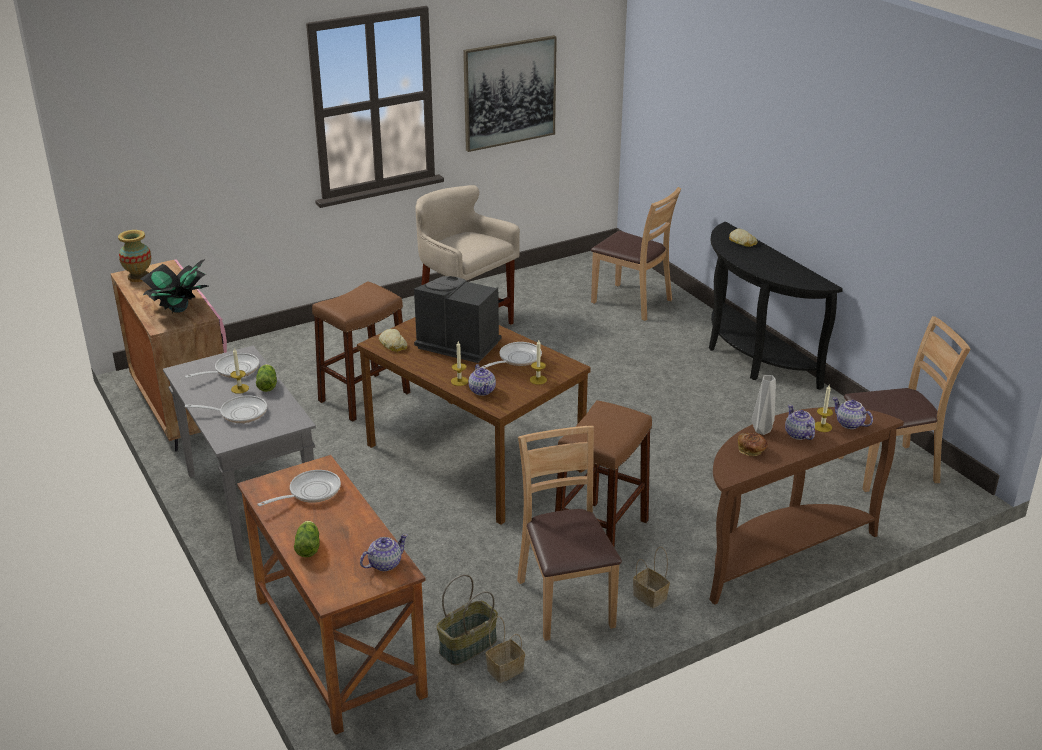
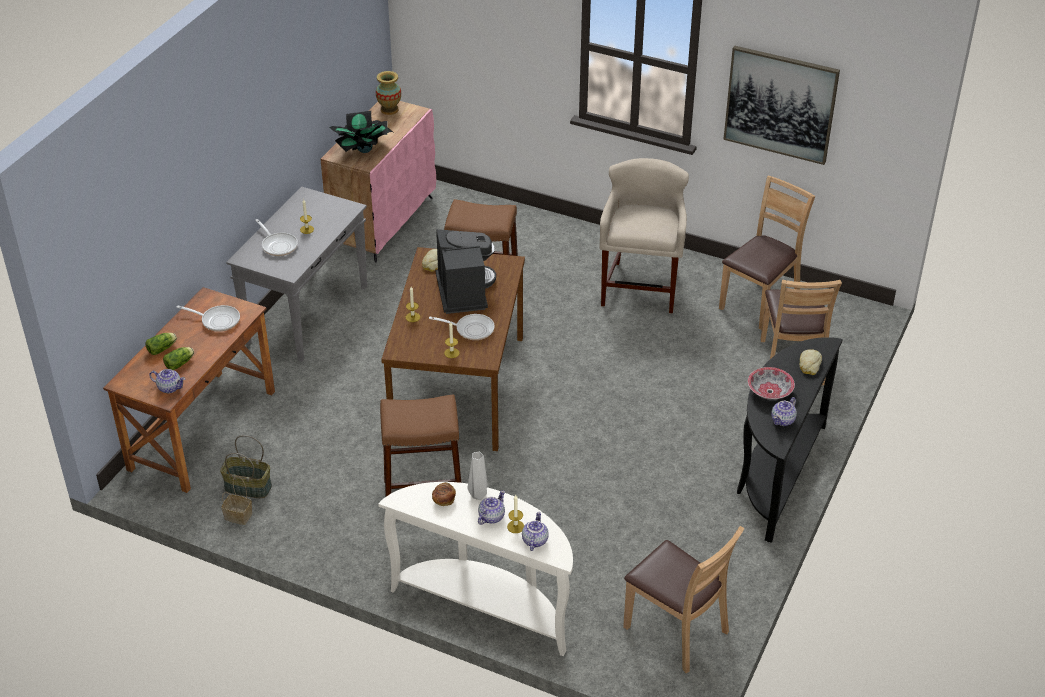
camera: 55 degrees right, 10 degrees up
frying pan [185,353,259,378] -> none
lettuce [256,364,277,392] -> lettuce moved to [163,347,194,370]
teapot [469,364,496,396] -> teapot moved to [771,397,797,426]
brown chair [517,426,622,641] -> brown chair moved to [719,176,816,330]
basket [633,547,670,608] -> none
brown console table [709,407,904,605] -> white console table [378,482,573,656]
none -> bowl [748,367,795,400]

